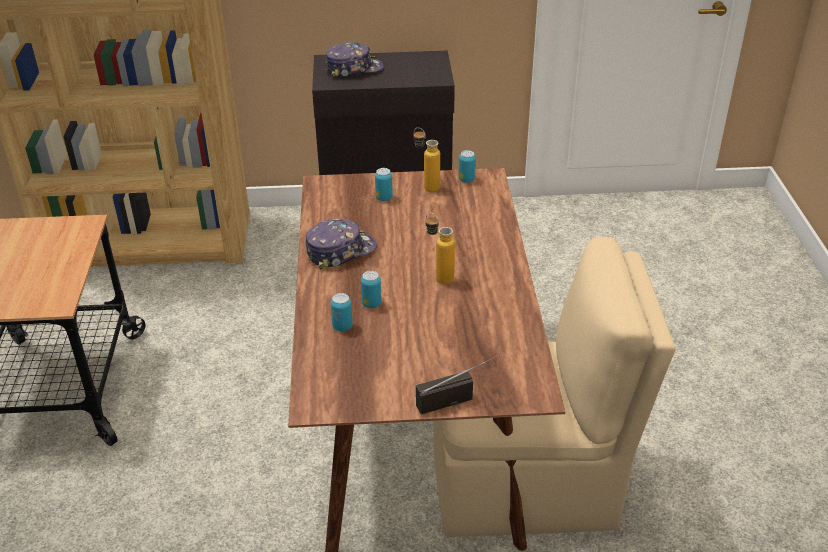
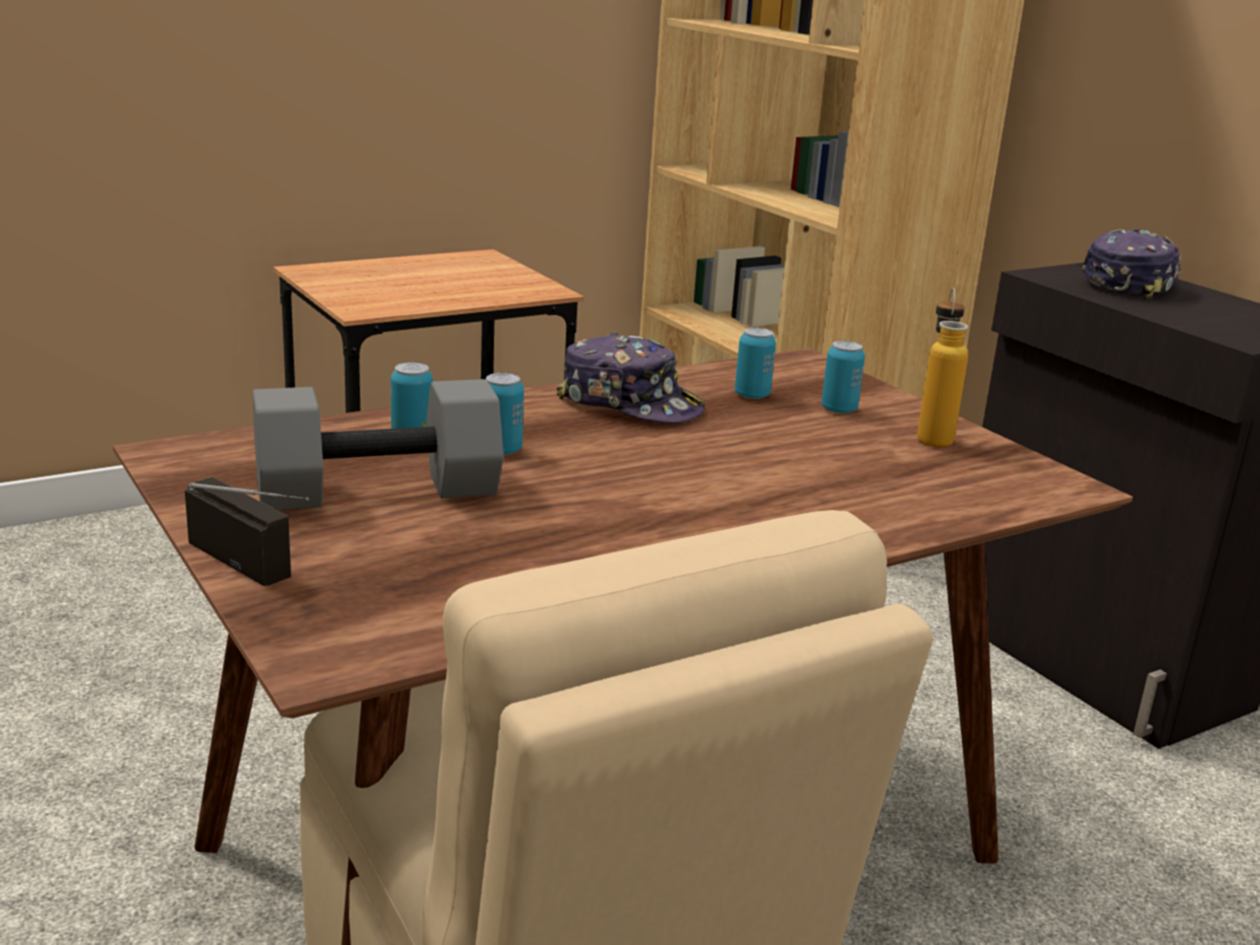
camera: 60 degrees right, 15 degrees down
cap [325,42,384,78] -> cap turned 105 degrees counterclockwise [1082,229,1182,300]
bottle [426,213,455,285] -> none
can [459,150,476,183] -> can moved to [735,327,776,399]
none -> grey dumbbell [253,379,504,510]

